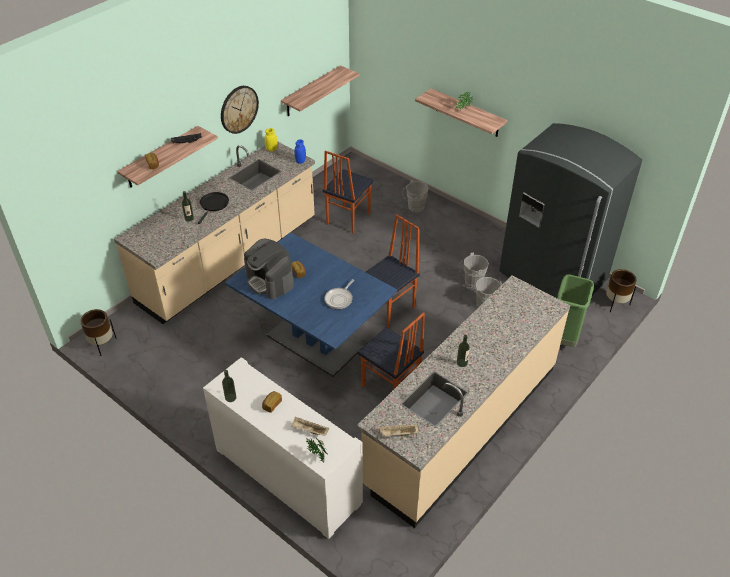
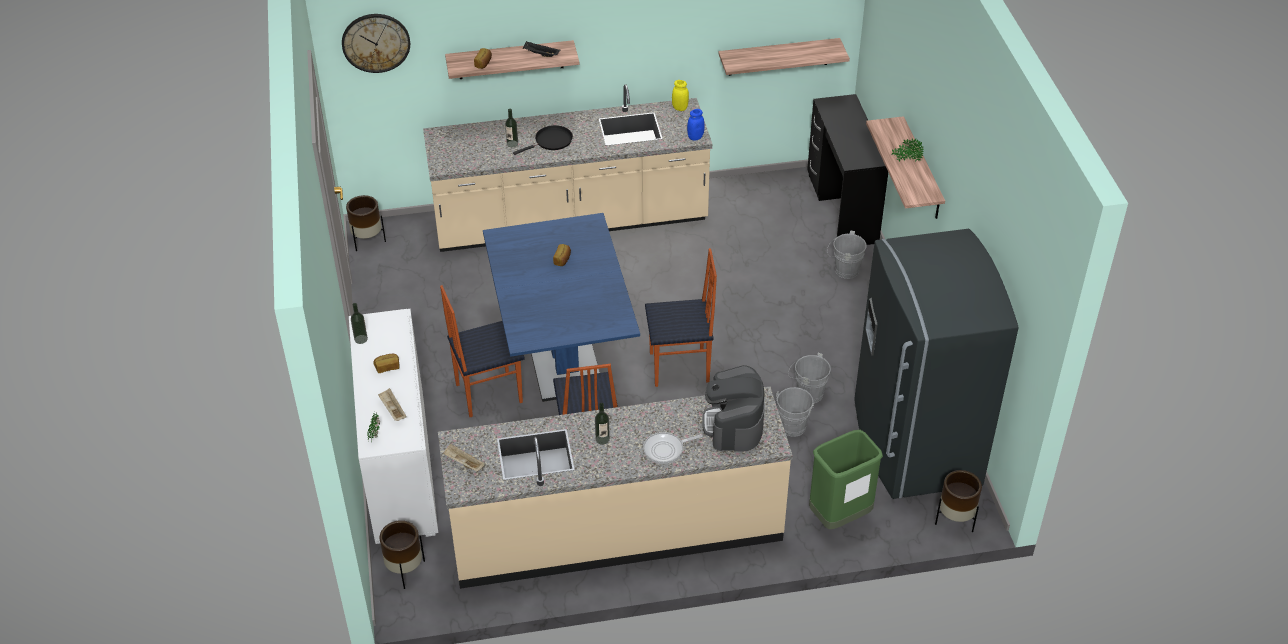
camera: 40 degrees right, 0 degrees up
wall clock [221,86,259,134] -> wall clock moved to [342,14,410,73]
coffee machine [244,239,294,299] -> coffee machine moved to [702,365,765,451]
chair [323,151,374,234] -> chair moved to [440,285,525,417]
frying pan [325,279,354,309] -> frying pan moved to [643,432,702,464]
none -> brown planter [380,520,425,589]
none -> black desk [807,94,888,245]

